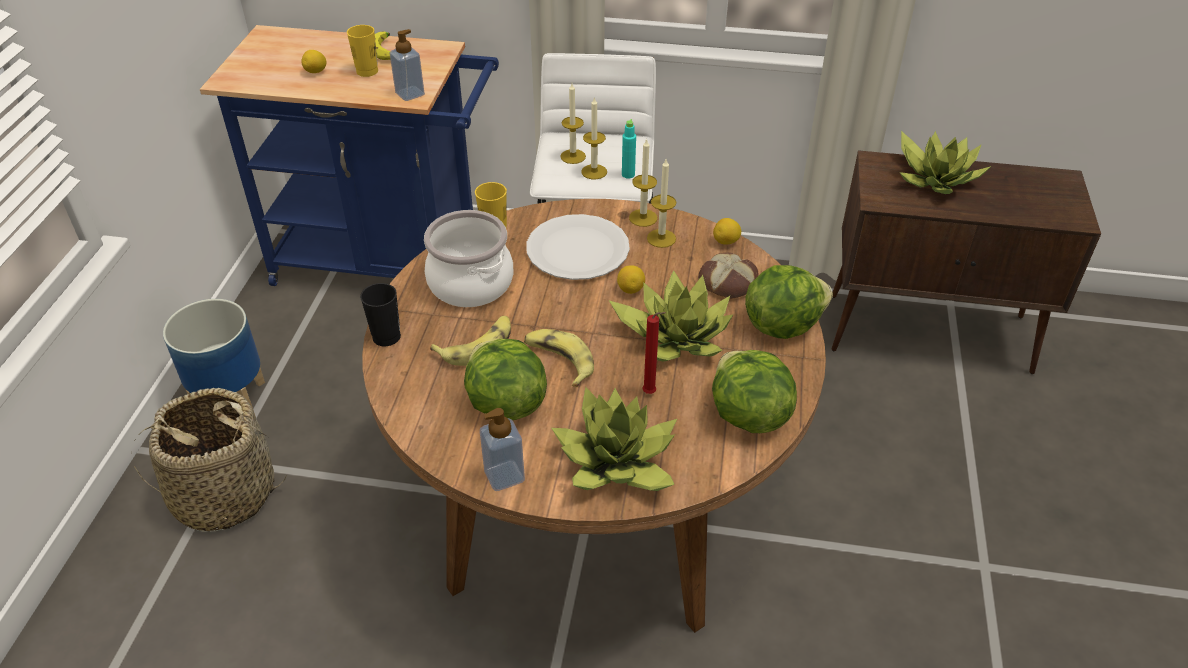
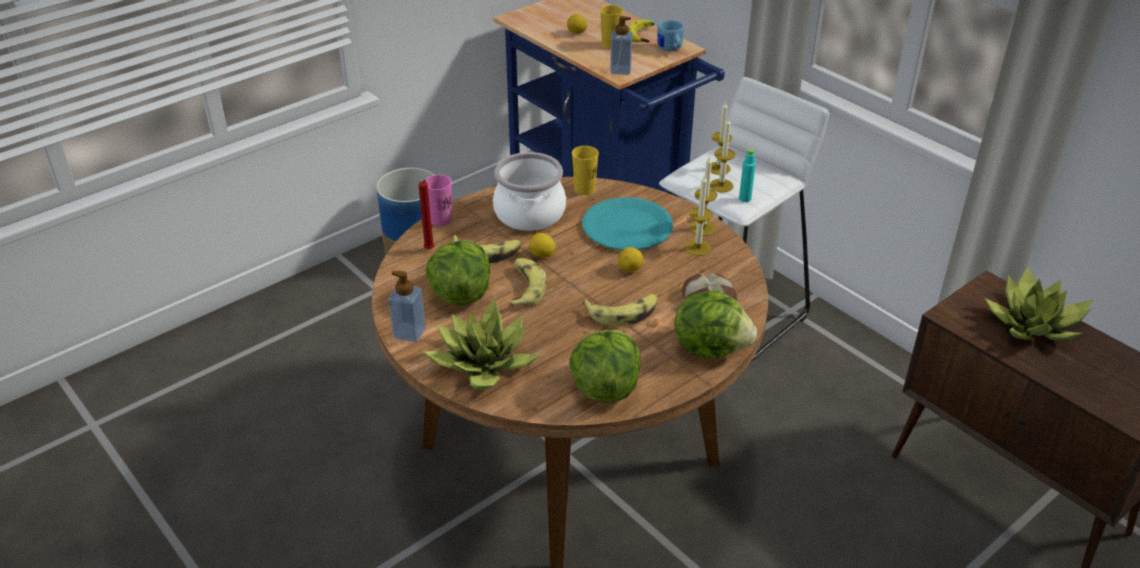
camera: 40 degrees right, 5 degrees down
basket [131,388,286,532] -> none
black cup [360,283,401,346] -> pink cup [425,175,452,226]
white plate [526,214,630,280] -> turquoise plate [583,197,673,250]
potted plant [609,270,733,362] -> banana [582,294,658,326]
red candle [642,312,666,394] -> red candle moved to [418,180,434,250]
lemon [713,218,741,245] -> lemon moved to [529,233,556,258]
none -> blue mug [658,20,684,51]

